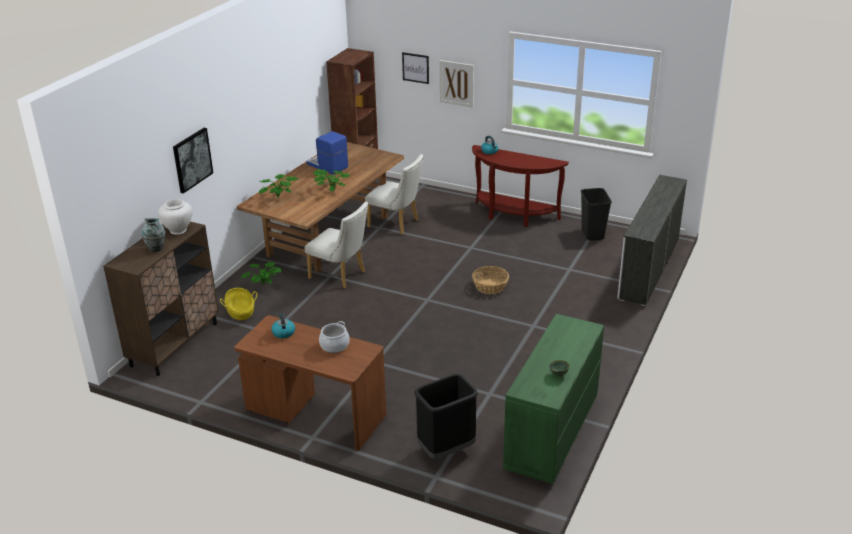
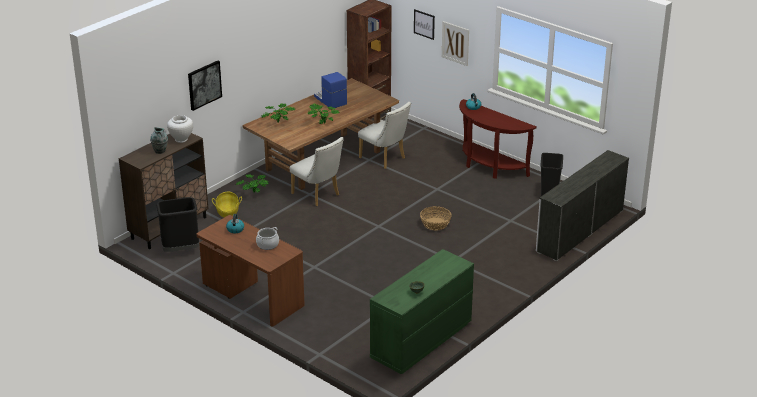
camera: 15 degrees right, 0 degrees up
black trash can [414,374,478,459] -> black trash can moved to [156,197,199,252]

